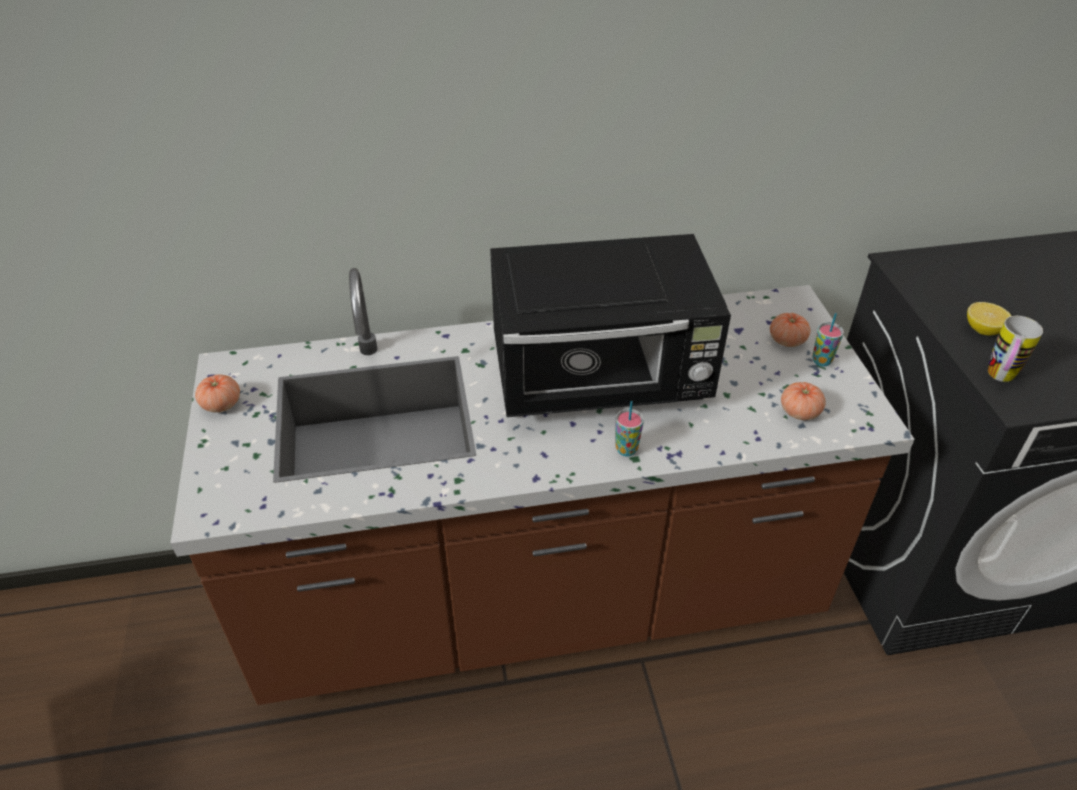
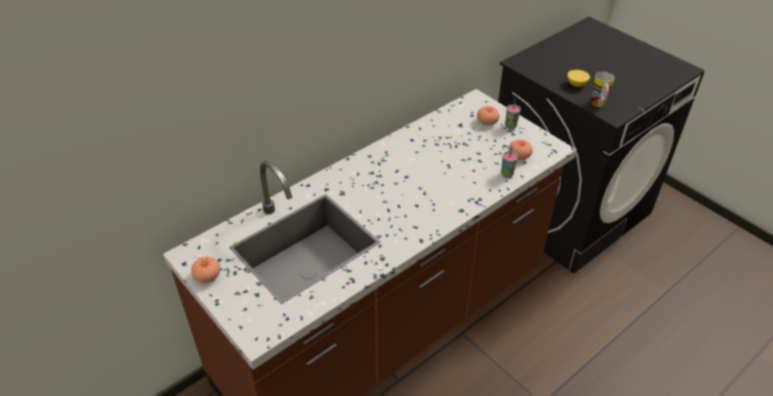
camera: 30 degrees left, 0 degrees up
black microwave [490,234,731,417] -> none
cup [616,401,644,456] -> cup moved to [501,146,518,178]

